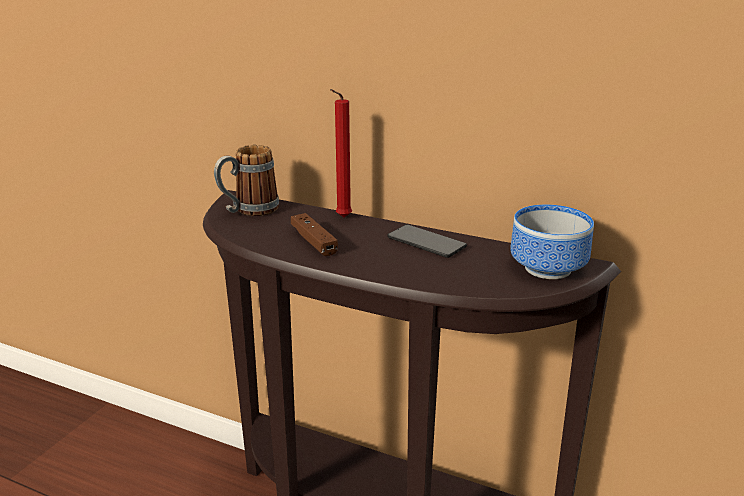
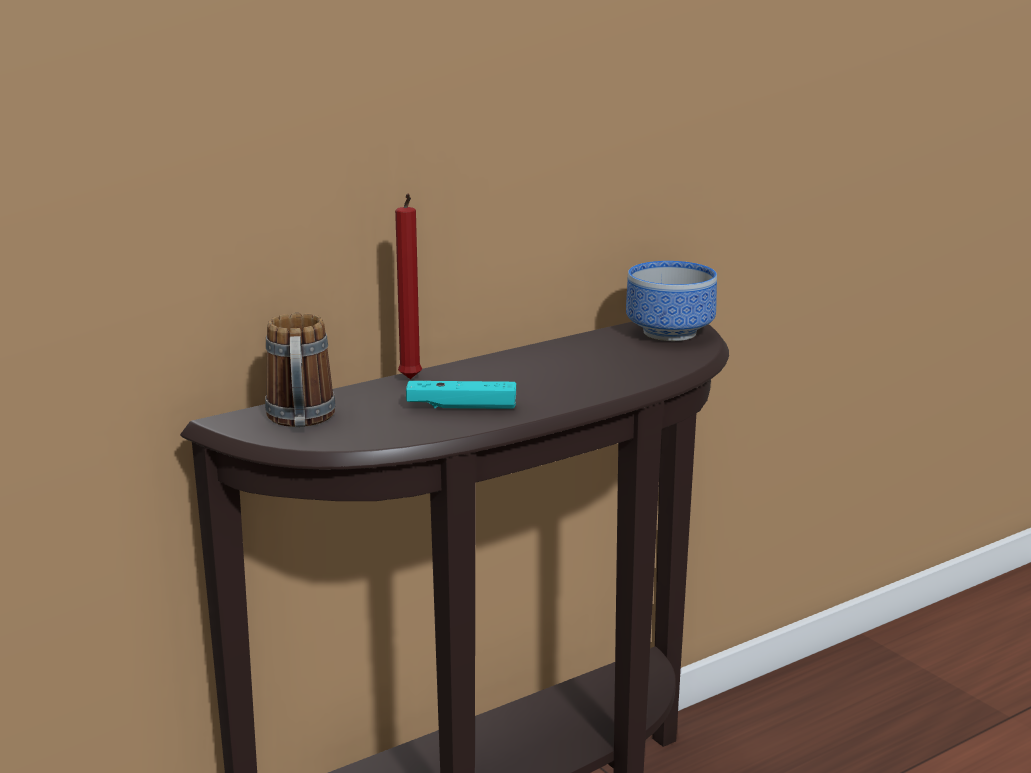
camera: 60 degrees left, 5 degrees down
brown game controller [291,213,338,256] -> turquoise game controller [406,381,516,409]
phone [387,225,467,258] -> none

